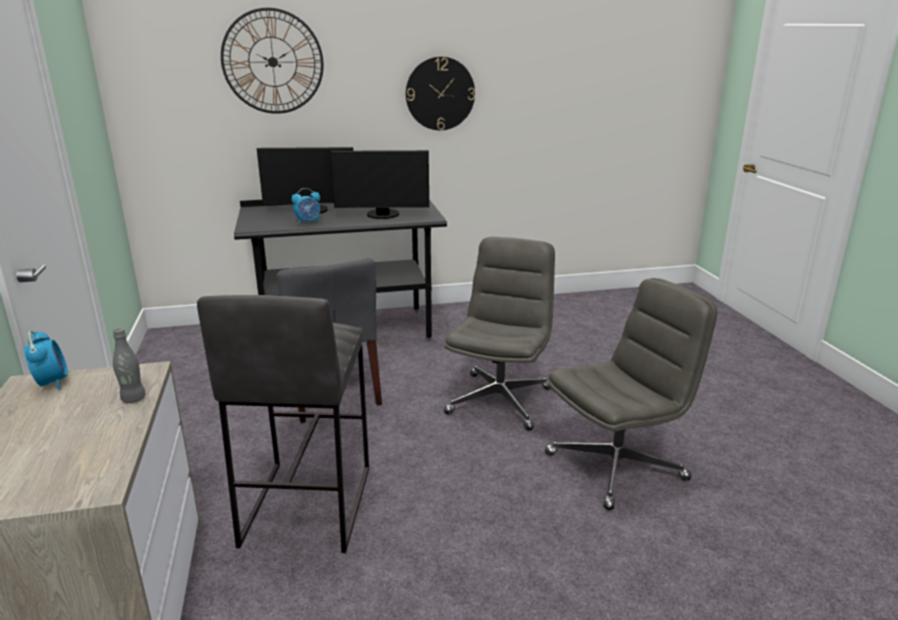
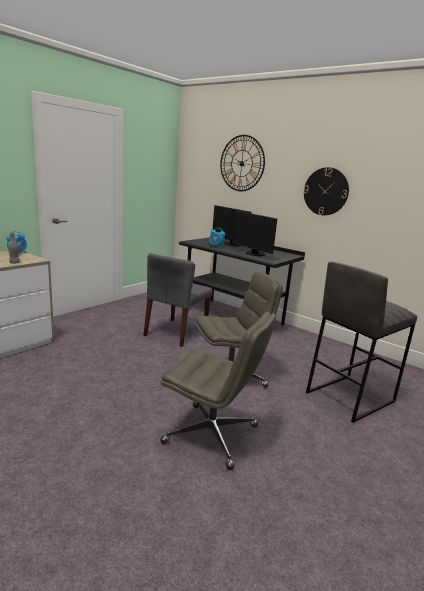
camera: 50 degrees right, 5 degrees down
grey stool [197,295,369,553] -> grey stool moved to [306,262,417,423]

